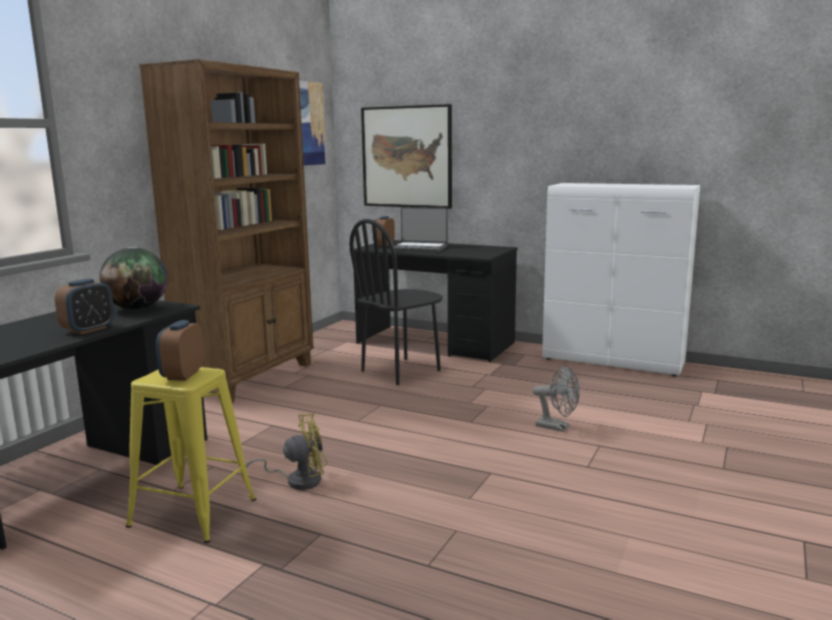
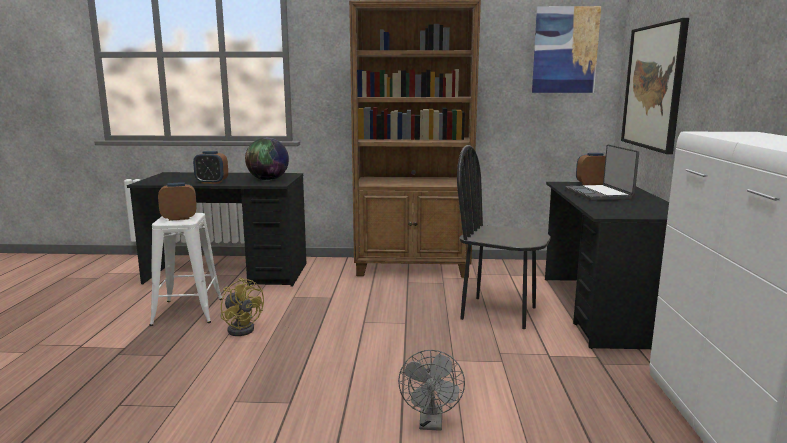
camera: 65 degrees right, 0 degrees up
yellow stool [126,367,256,543] -> white stool [150,213,222,326]

